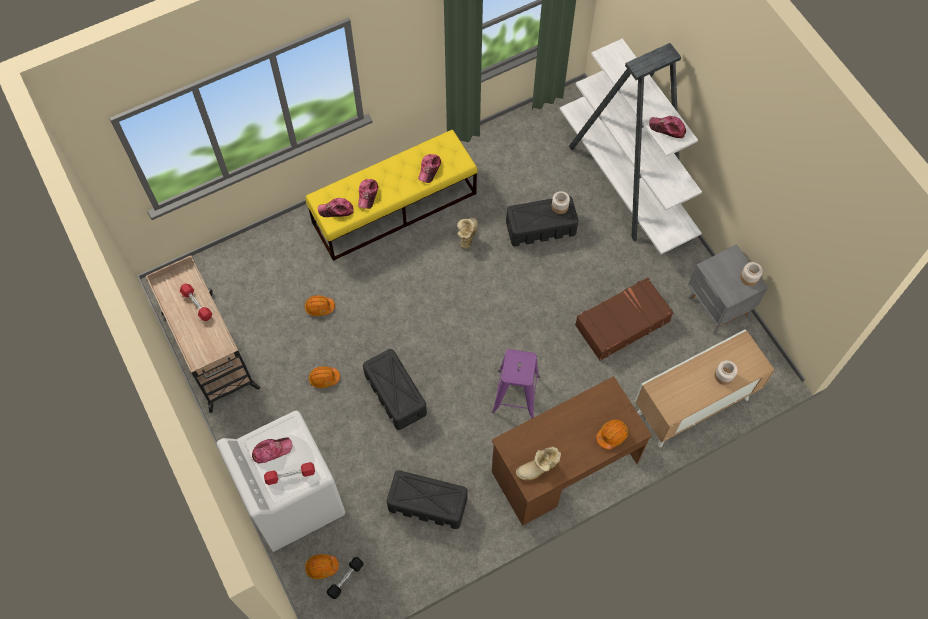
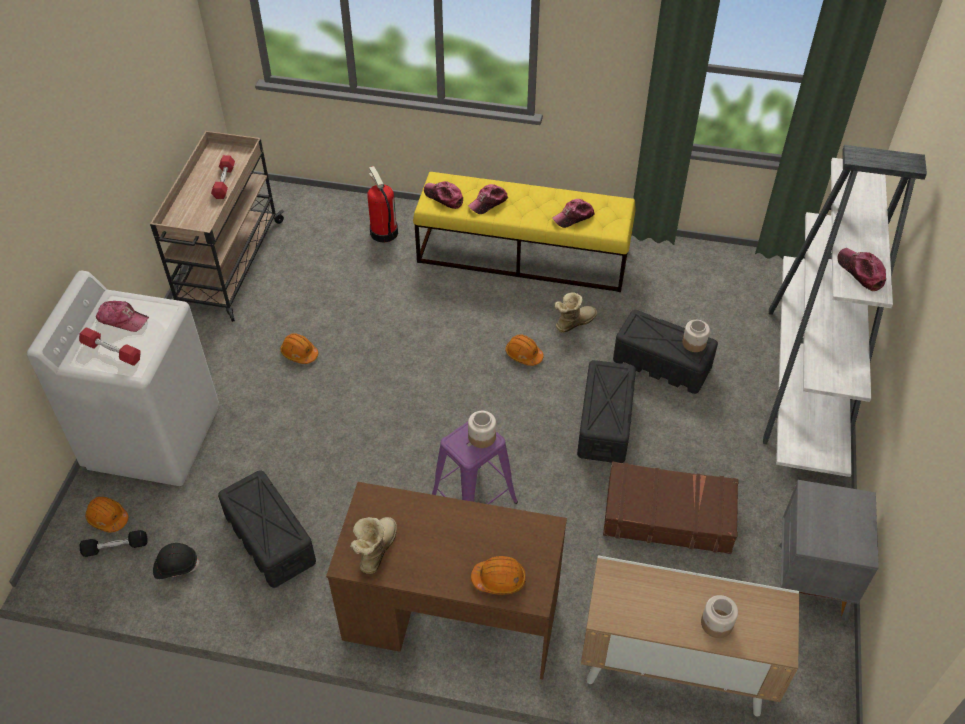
camera: 40 degrees right, 15 degrees down
orange hard hat [305,295,335,316] -> orange hard hat moved to [505,334,544,366]
black storage box [363,349,427,430] -> black storage box moved to [577,360,636,463]
boot [516,447,561,480] -> boot turned 90 degrees clockwise [350,517,397,574]
jar [740,262,763,286] -> jar moved to [468,411,496,448]
none -> black hard hat [153,543,200,579]
none -> fire extinguisher [367,166,398,243]

